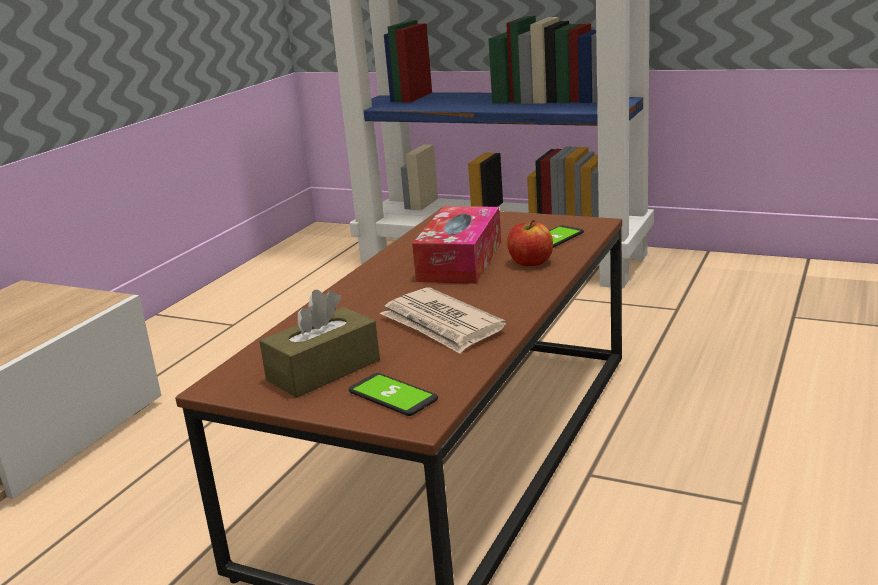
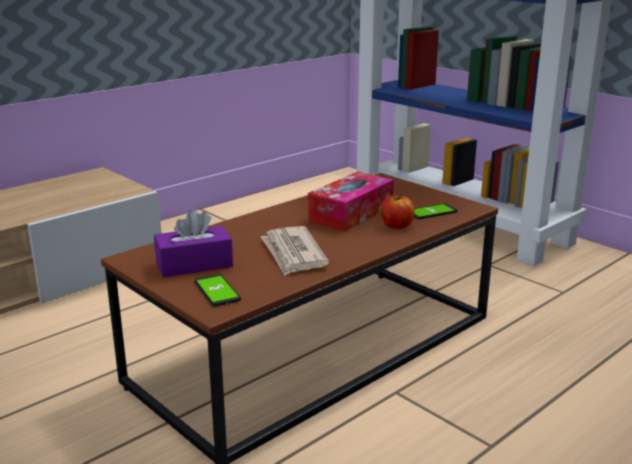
camera: 20 degrees right, 0 degrees up
brown tissue box [259,290,380,398] -> purple tissue box [154,209,233,277]

